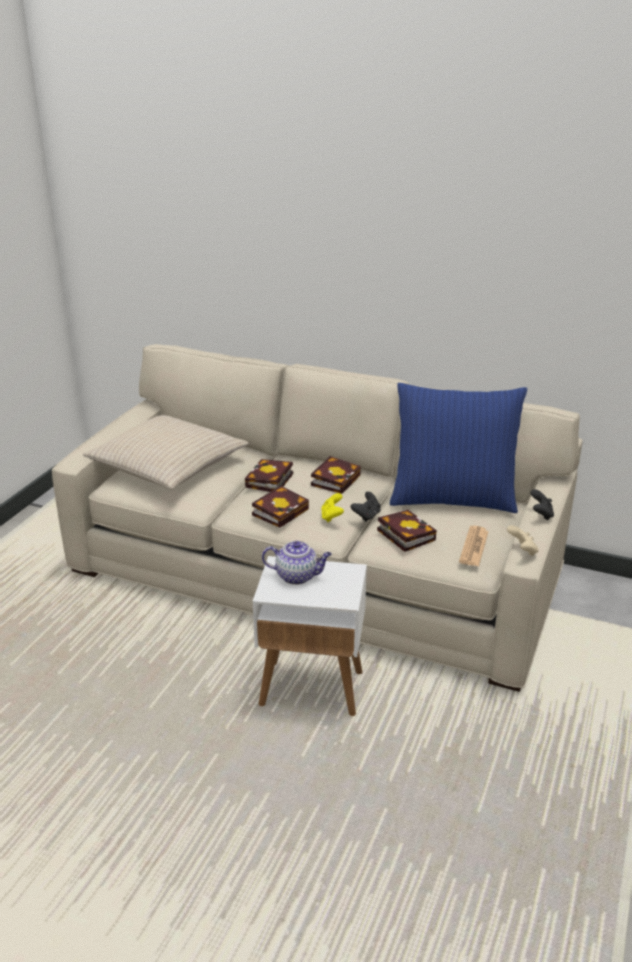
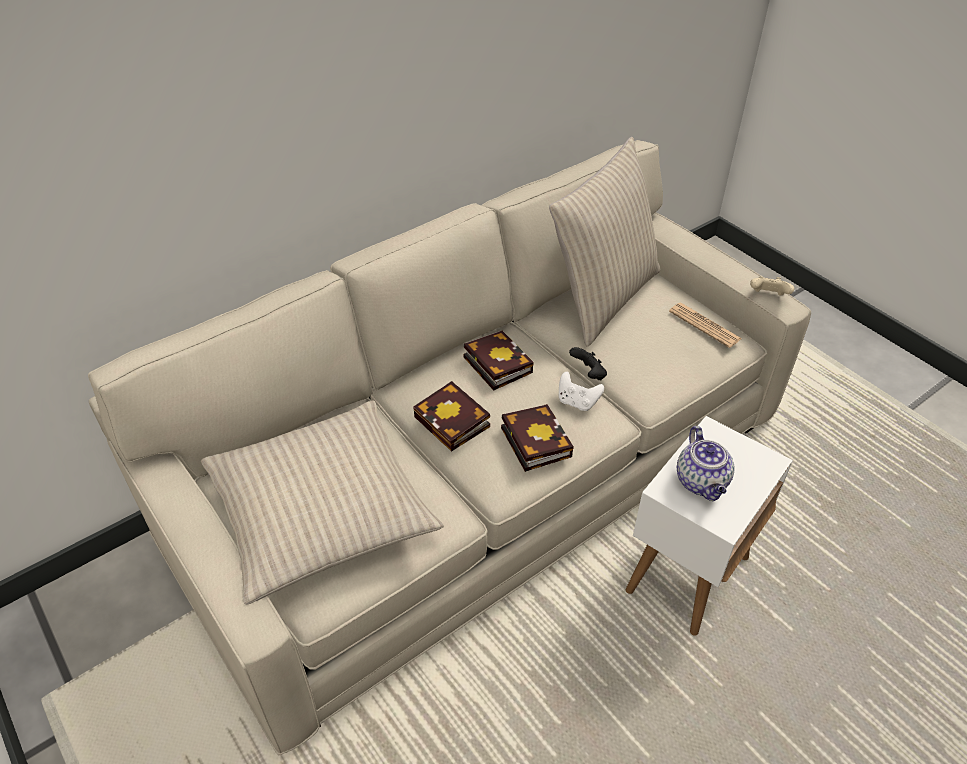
camera: 60 degrees left, 15 degrees up
teapot [262,541,332,585] -> teapot turned 135 degrees clockwise [677,426,734,501]
yellow game controller [321,493,344,522] -> white game controller [559,372,604,411]
book [377,510,437,552] -> none
blue pillow [390,383,527,513] -> beige pillow [549,137,661,347]
black game controller [530,489,554,520] -> none

